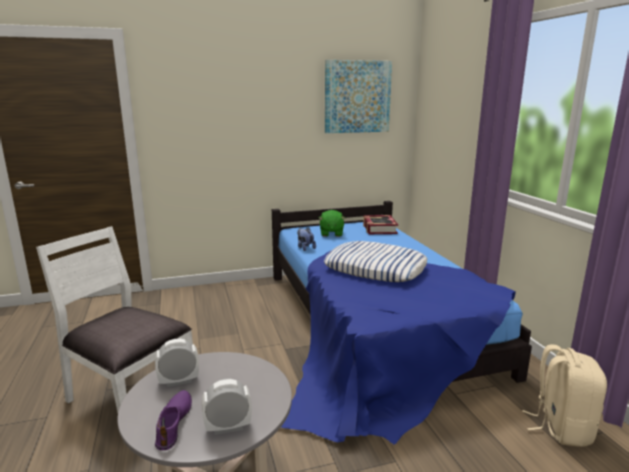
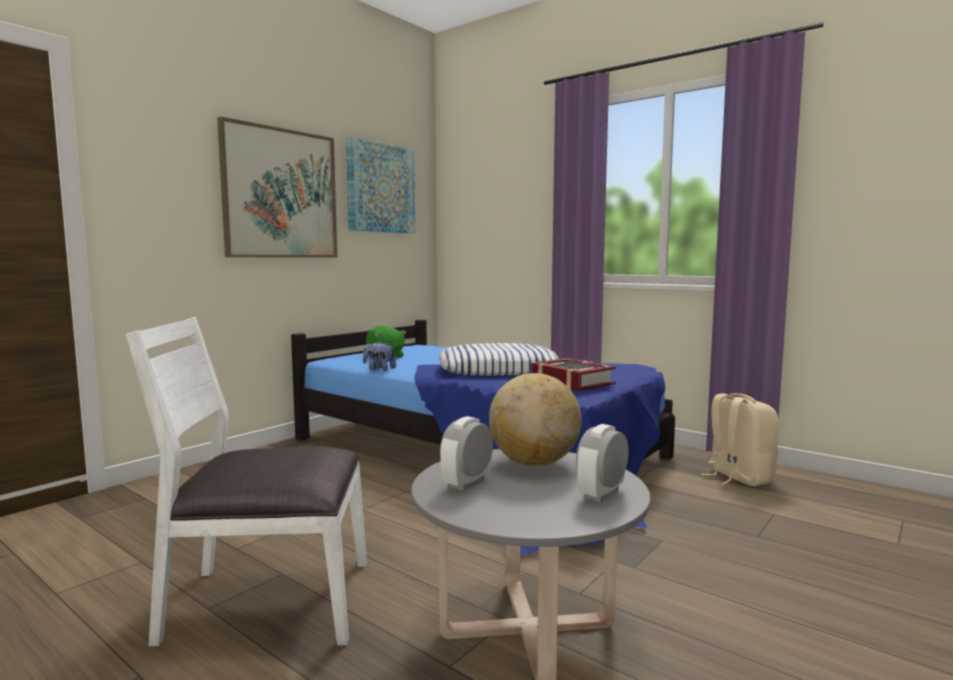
camera: 35 degrees left, 10 degrees down
purple shoe [155,390,192,450] -> none
book [363,215,398,234] -> book moved to [531,358,616,391]
none -> picture [217,117,337,258]
none -> globe [489,373,581,466]

